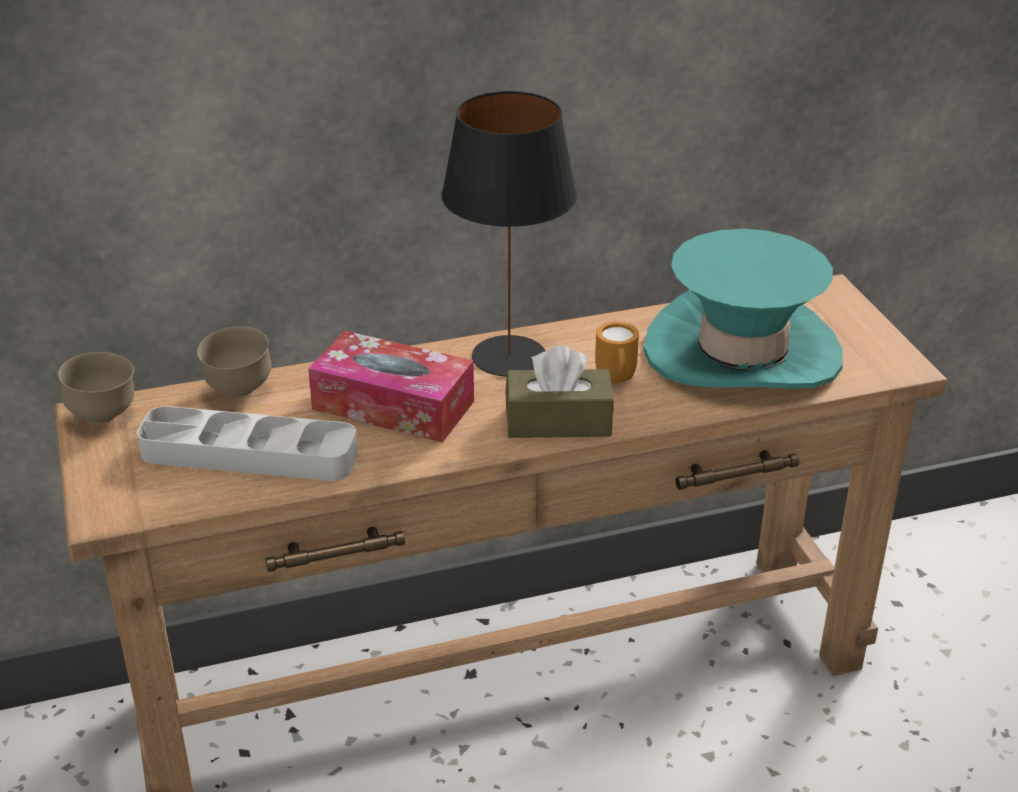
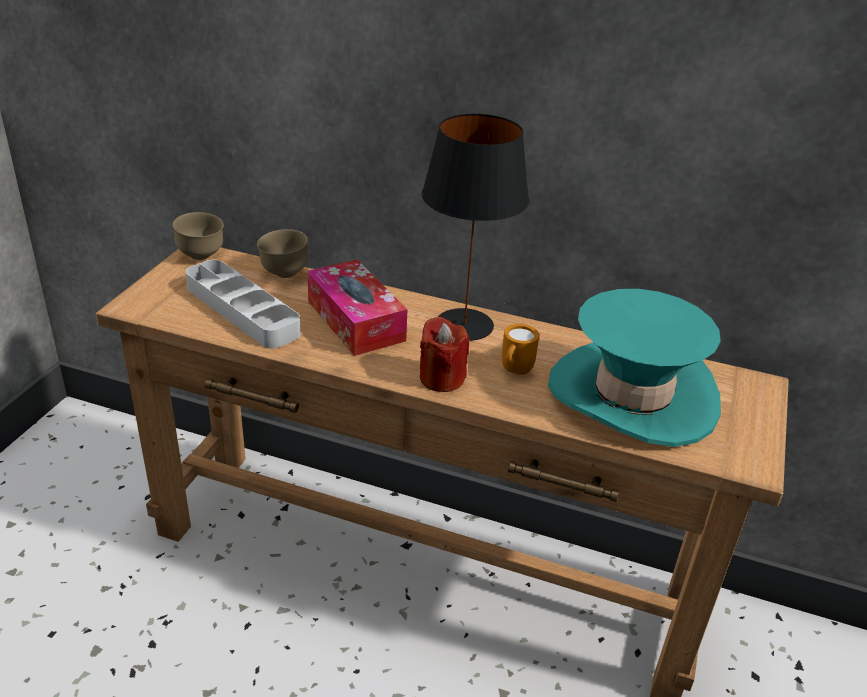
camera: 35 degrees right, 0 degrees up
brown tissue box [506,345,614,438] -> red candle [420,316,469,392]

